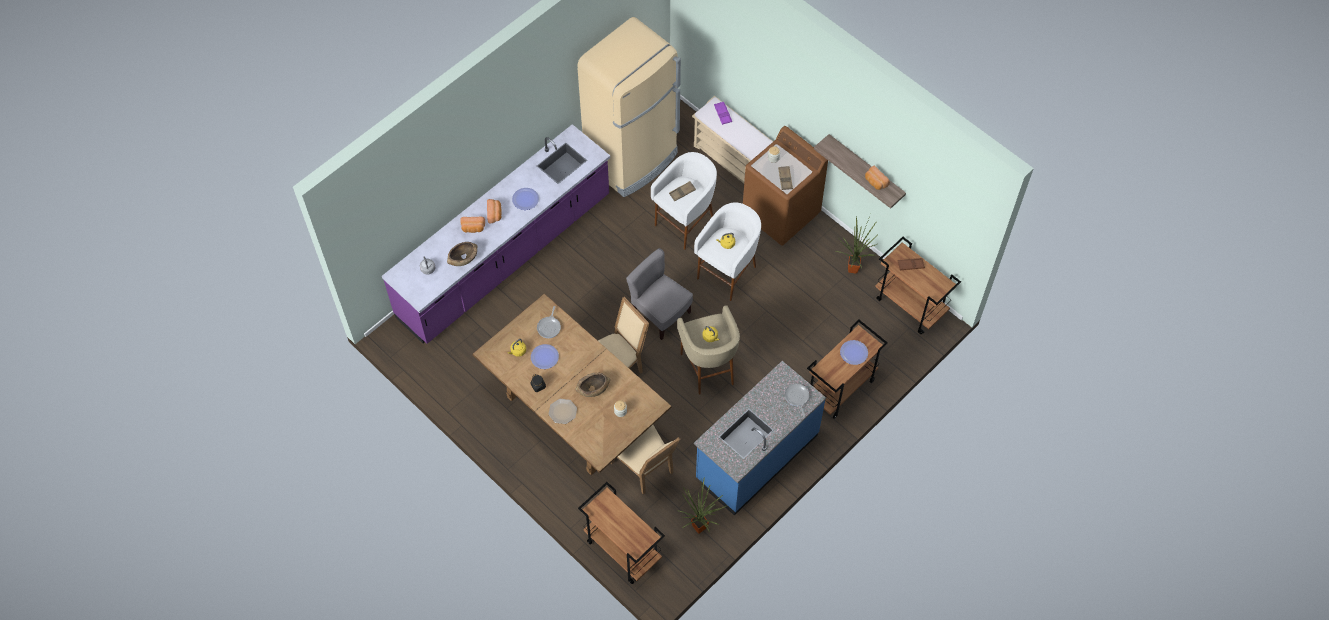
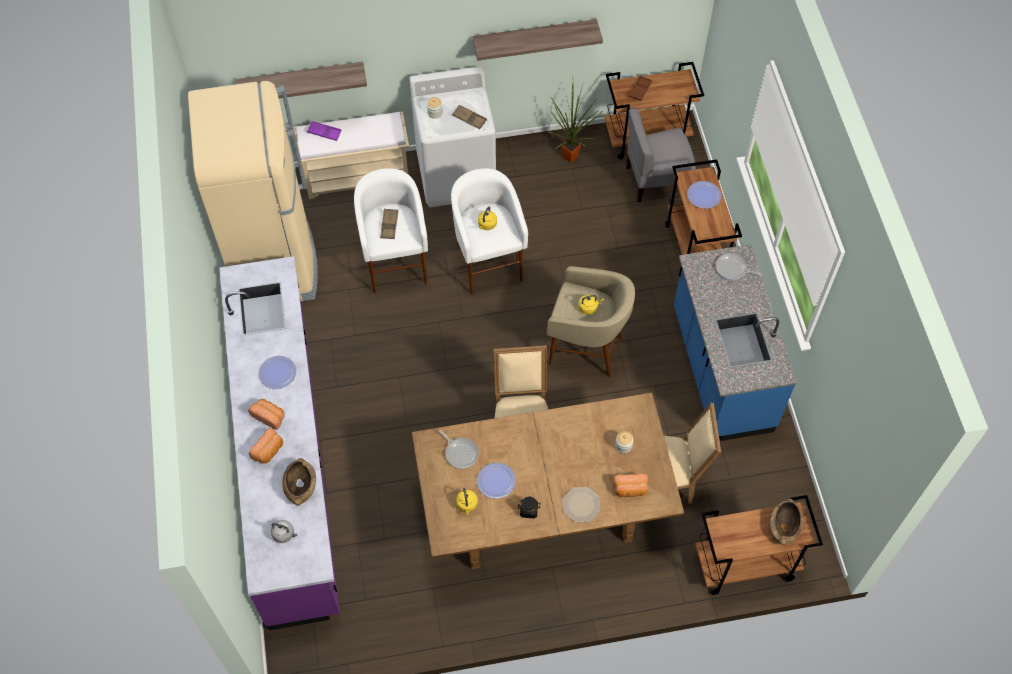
camera: 55 degrees left, 0 degrees up
brown bowl [575,373,610,397] -> brown bowl moved to [770,499,804,545]
grey chair [626,248,693,340] -> grey chair moved to [626,107,696,202]
potted plant [677,477,726,534] -> none
brown washing machine [743,126,828,246] -> white washing machine [410,66,496,207]
bread [865,166,890,190] -> bread moved to [612,474,648,497]
none -> shelf [236,62,367,98]

